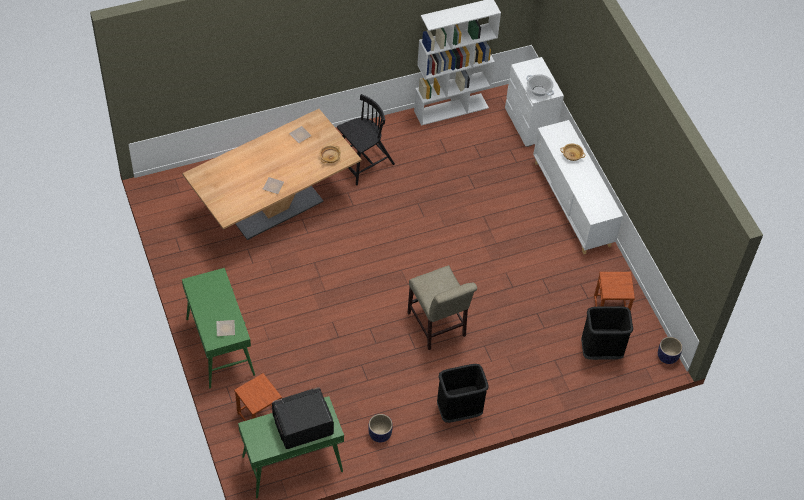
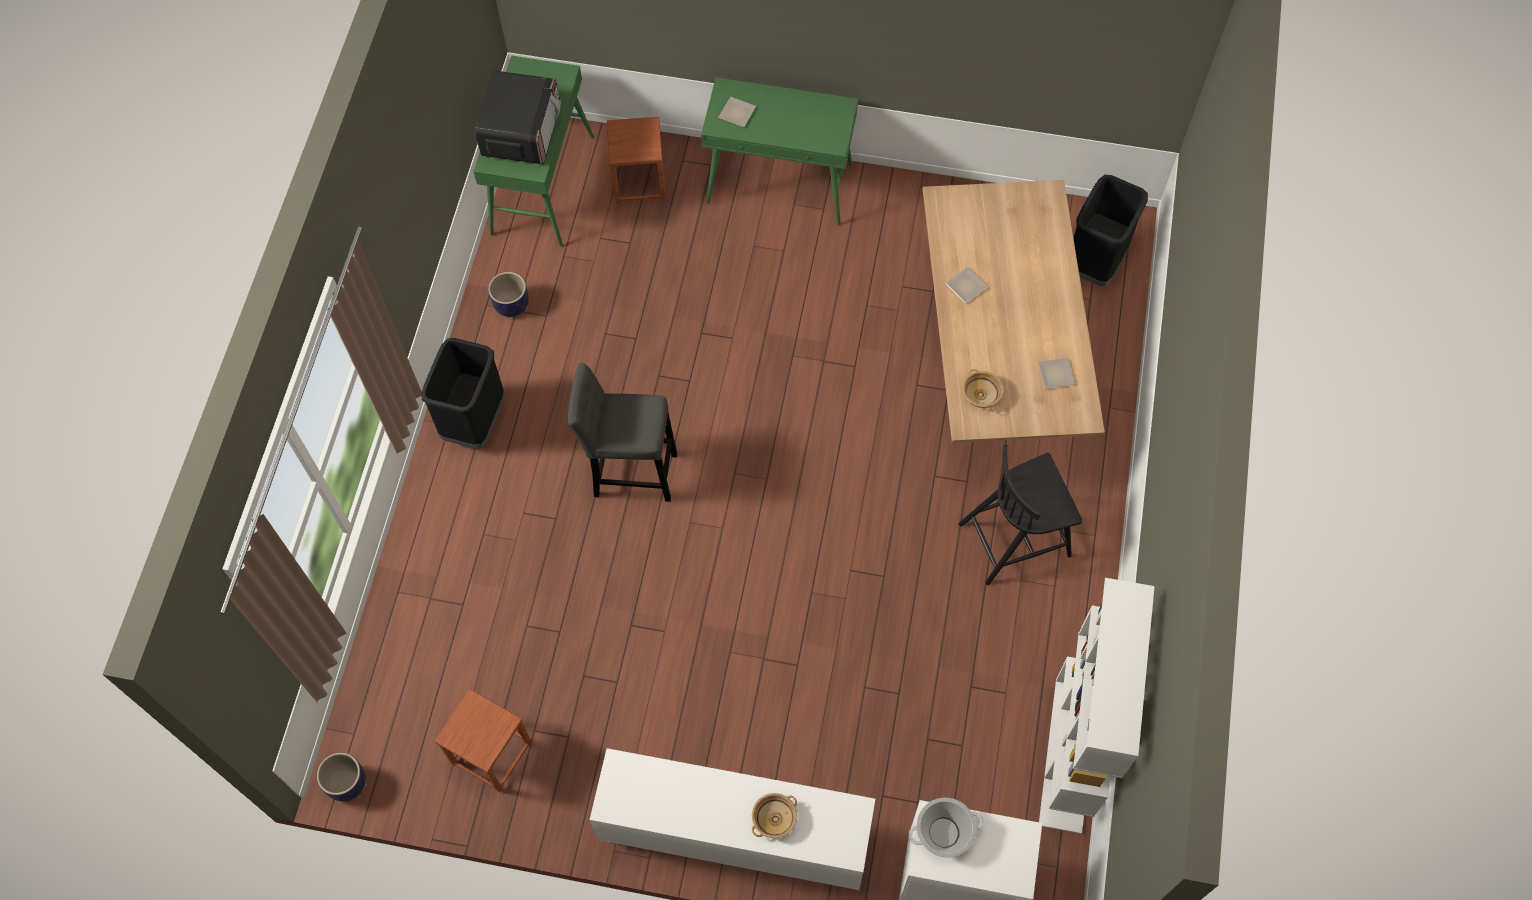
camera: 125 degrees right, 10 degrees up
black chair [337,94,395,185] -> black chair turned 75 degrees clockwise [959,445,1083,585]
beige chair [408,265,477,350] -> grey stool [568,363,677,502]
black trash can [581,306,633,360] -> black trash can moved to [1073,175,1148,286]

